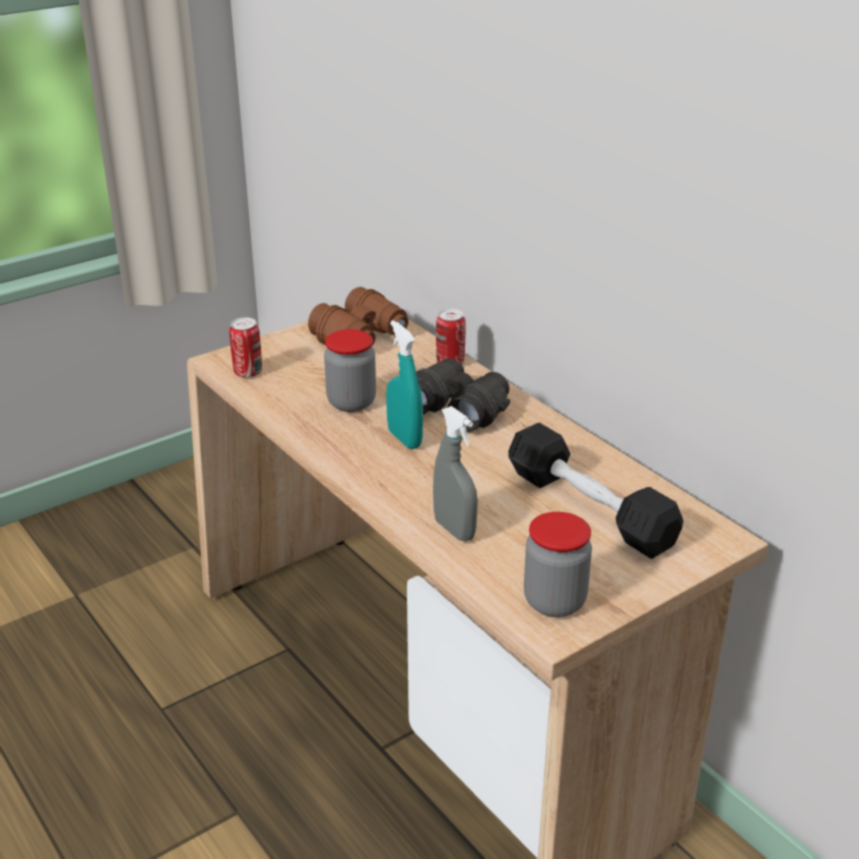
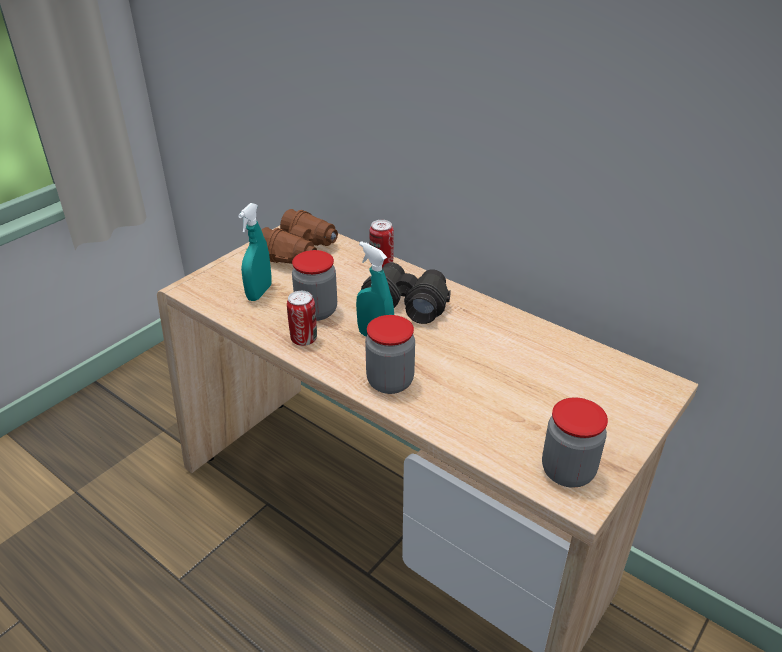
camera: 15 degrees left, 5 degrees up
can [229,317,262,378] -> can moved to [287,291,317,346]
grey spray bottle [433,406,478,541] -> none
black dumbbell [508,423,683,559] -> none
none -> turquoise spray bottle [238,203,272,301]
none -> jar [365,315,415,394]

